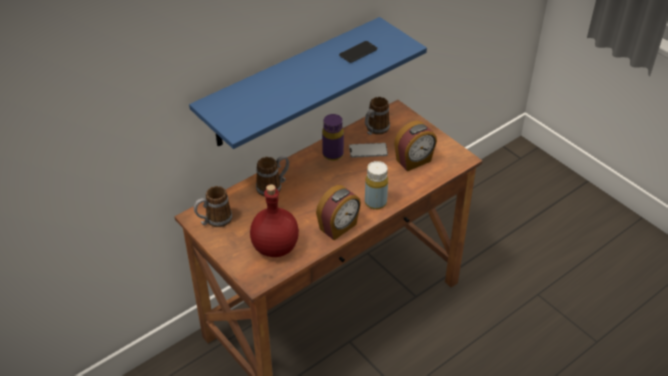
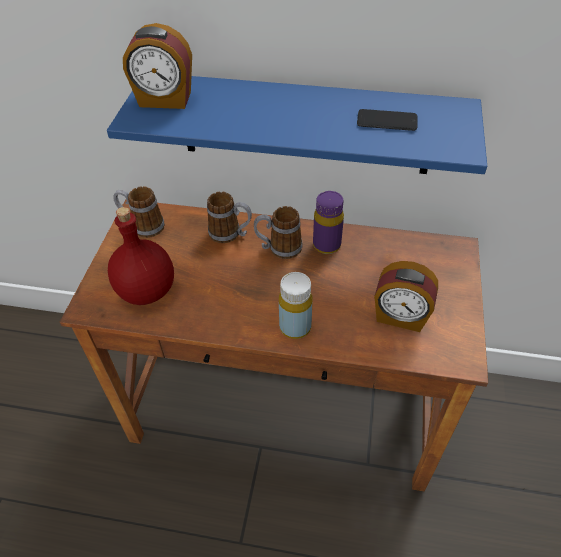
camera: 50 degrees right, 5 degrees up
alarm clock [316,185,361,240] -> alarm clock moved to [123,23,192,109]
phone [349,143,388,158] -> none
mug [365,97,390,135] -> mug moved to [254,206,303,259]

